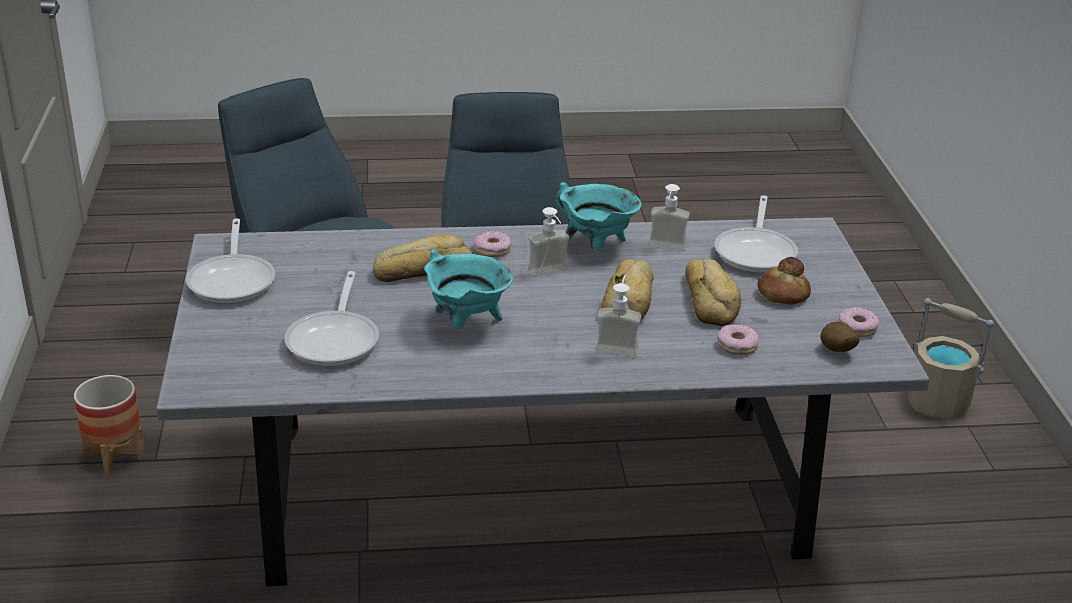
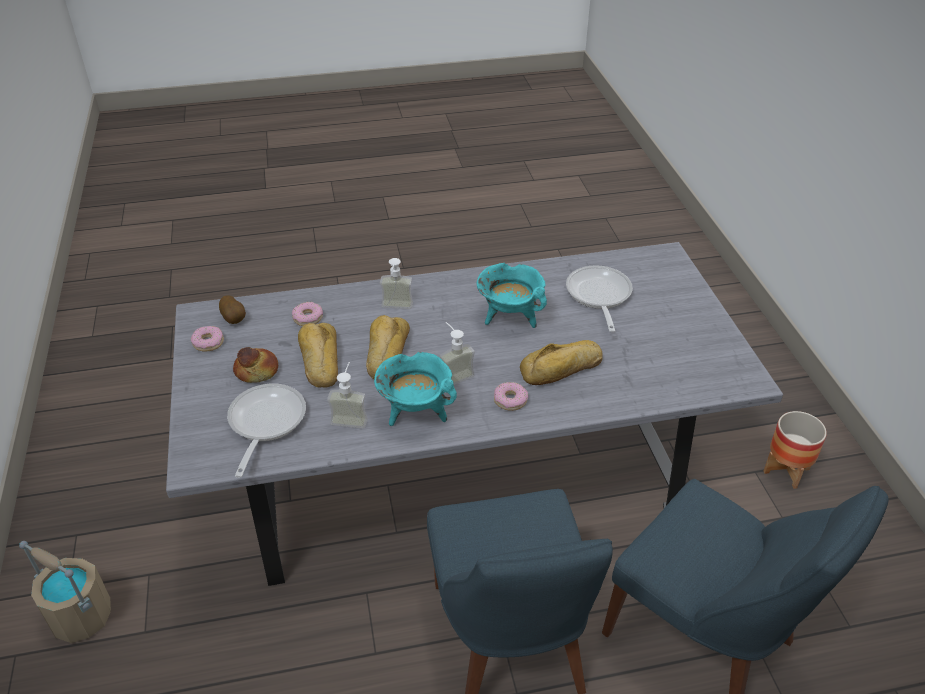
camera: 175 degrees right, 10 degrees up
frying pan [186,218,275,304] -> none

